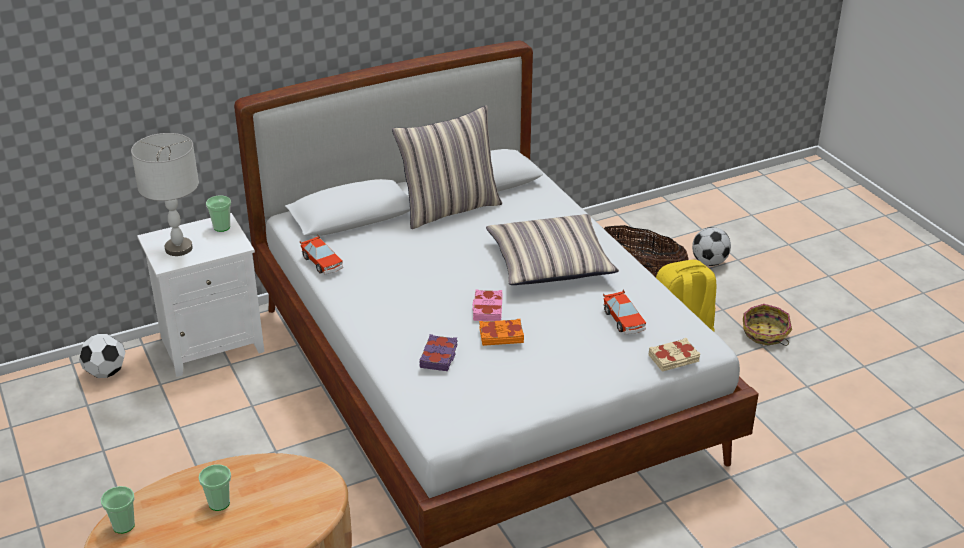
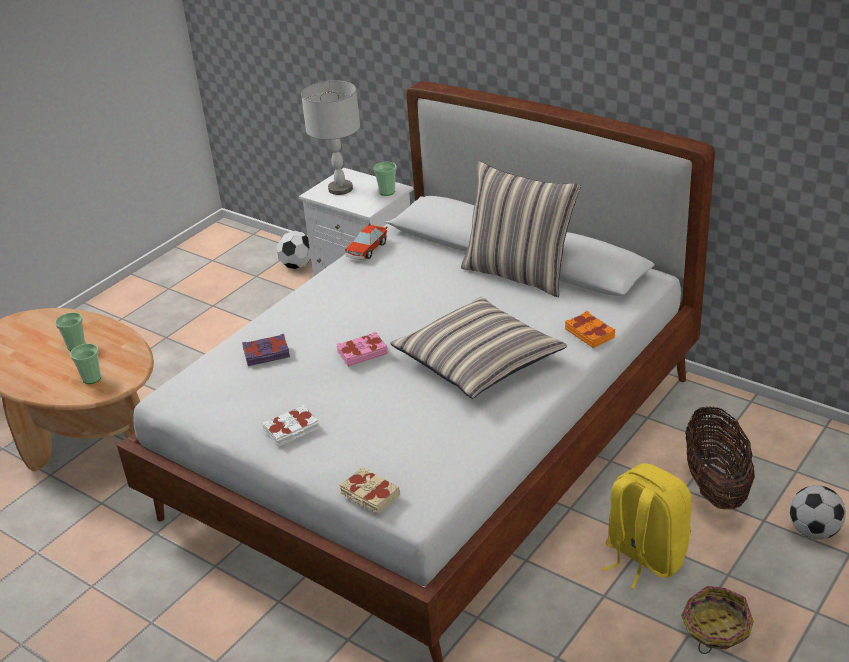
camera: 65 degrees right, 0 degrees up
cup [101,486,135,534] -> cup moved to [70,344,101,384]
orange book [479,319,524,346] -> orange book moved to [565,311,615,348]
toy car [603,290,646,334] -> none
none -> white book [262,405,319,447]

